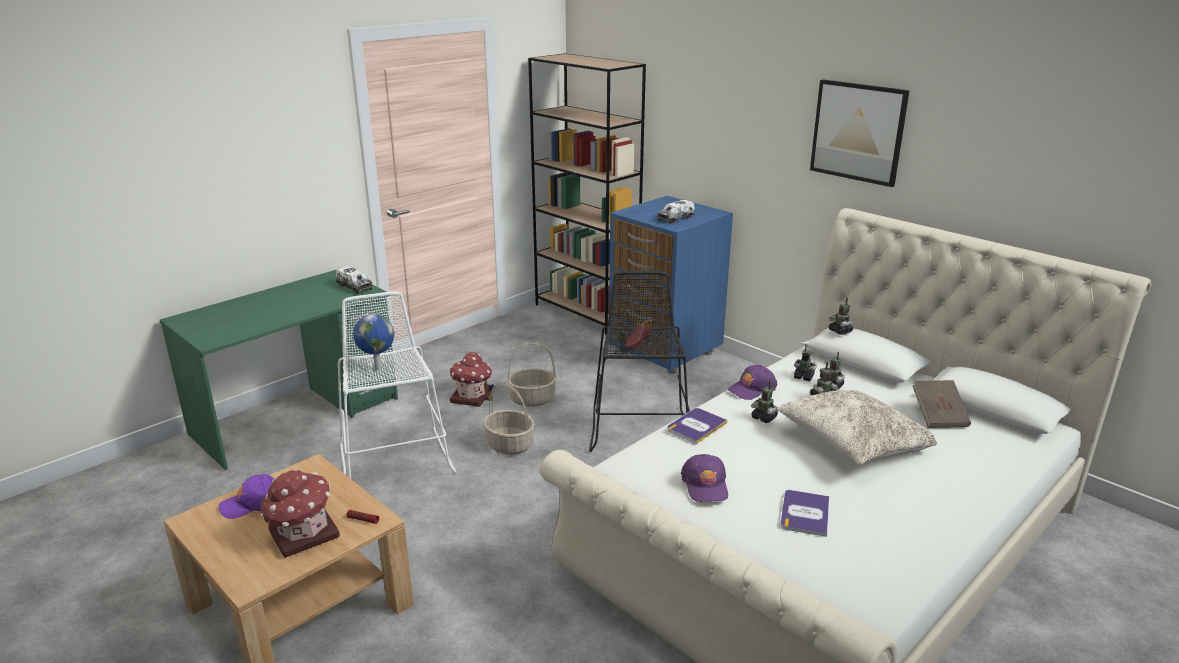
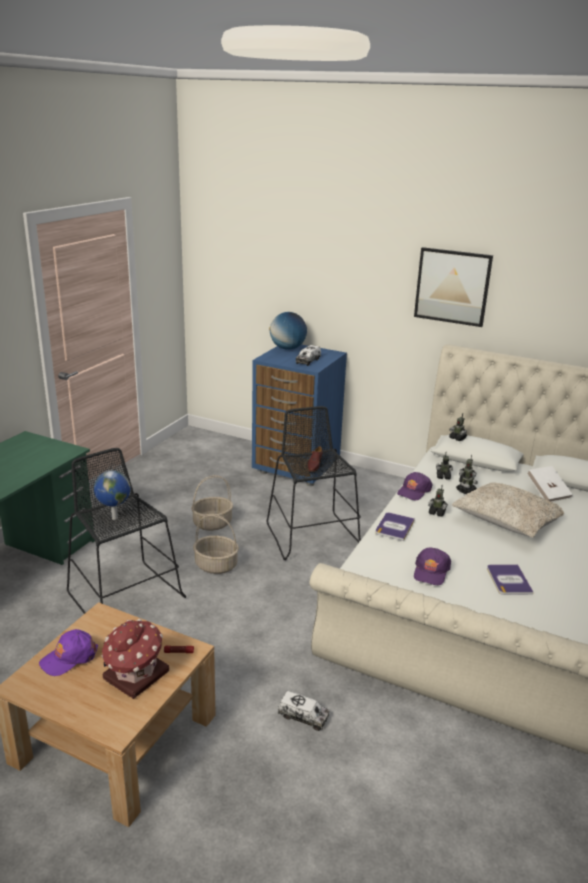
camera: 20 degrees left, 0 degrees up
toy truck [335,266,373,294] -> toy truck moved to [278,691,329,731]
white stool [338,291,457,479] -> black stool [67,448,186,614]
toy house [450,352,494,407] -> none
beige bookcase [528,53,646,335] -> none
purple cap [681,454,728,502] -> purple cap turned 45 degrees clockwise [414,548,451,585]
brown book [912,380,971,428] -> white book [527,466,573,502]
none -> globe [269,312,307,350]

